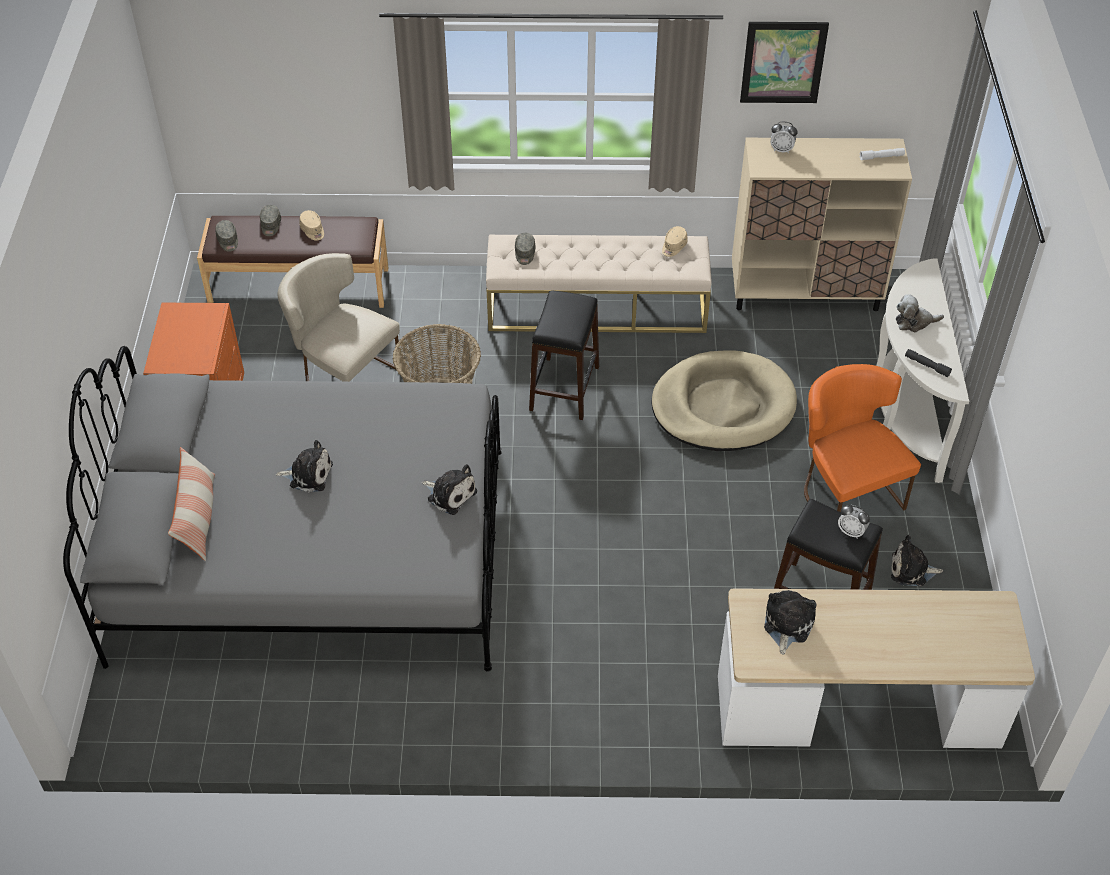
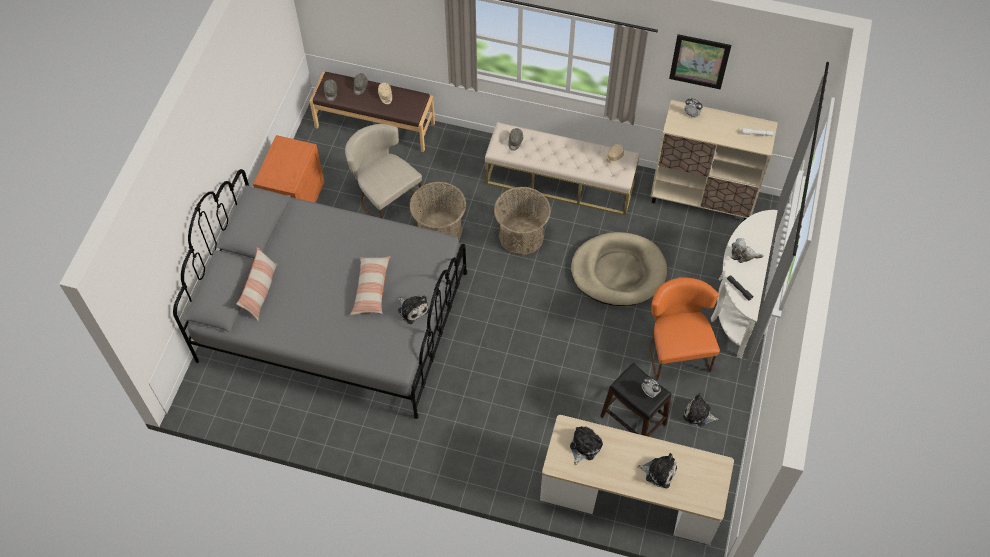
camera: 15 degrees right, 10 degrees up
plush toy [276,440,333,492] -> plush toy moved to [637,453,677,488]
black stool [529,291,599,420] -> basket [494,187,551,256]
none -> pillow [350,256,391,315]

